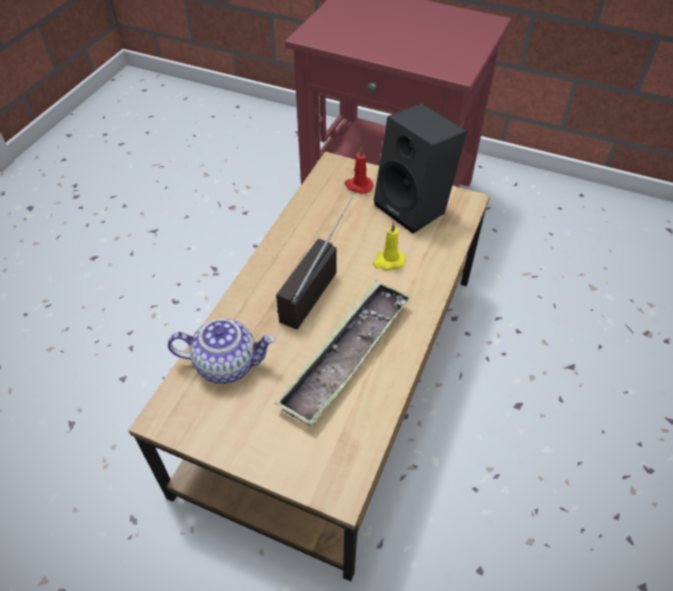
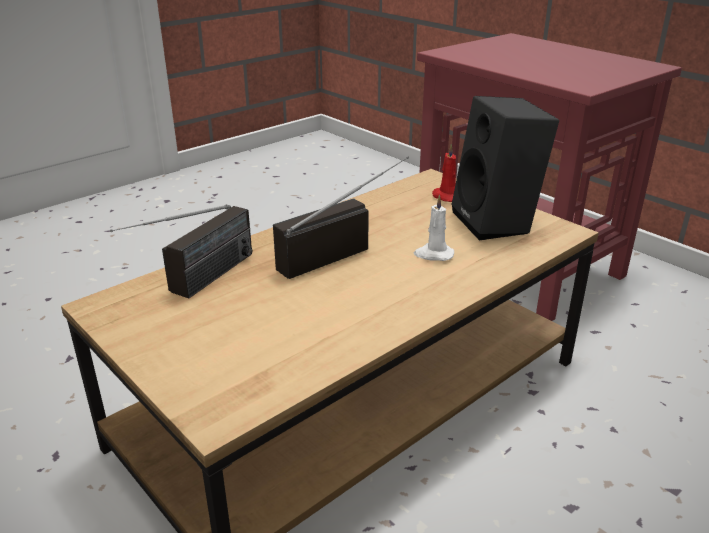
camera: 25 degrees right, 20 degrees down
teapot [168,318,276,384] -> radio [110,204,252,298]
tray [275,280,412,426] -> none
yellow candle [373,222,405,270] -> white candle [414,194,454,261]

